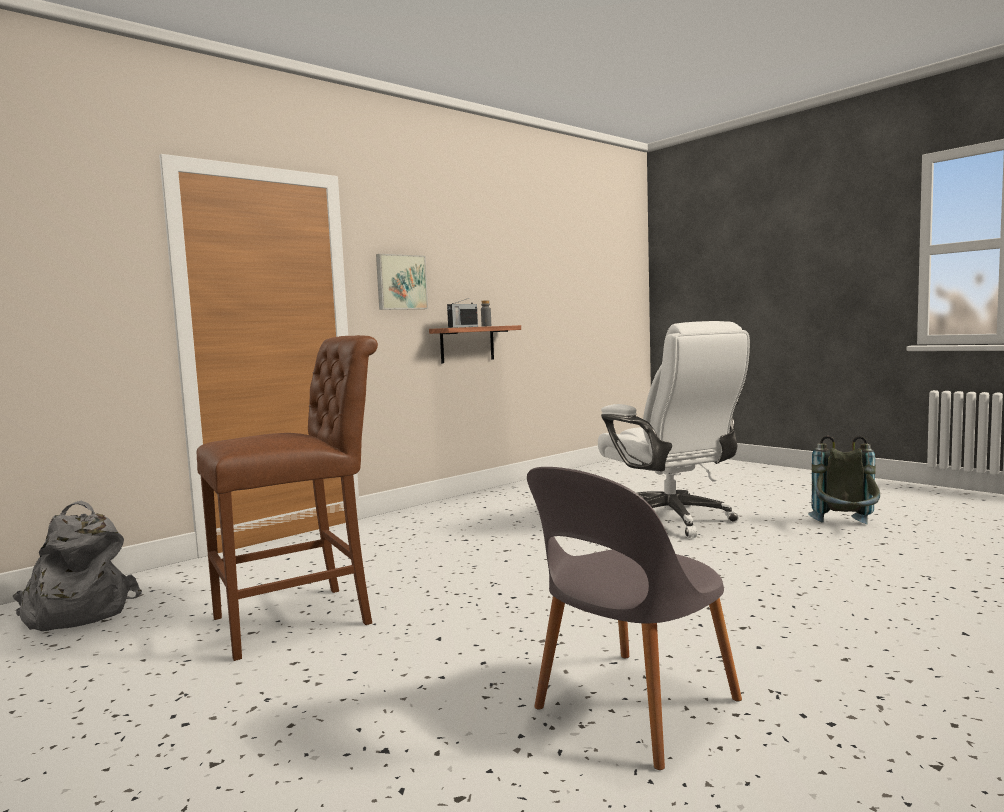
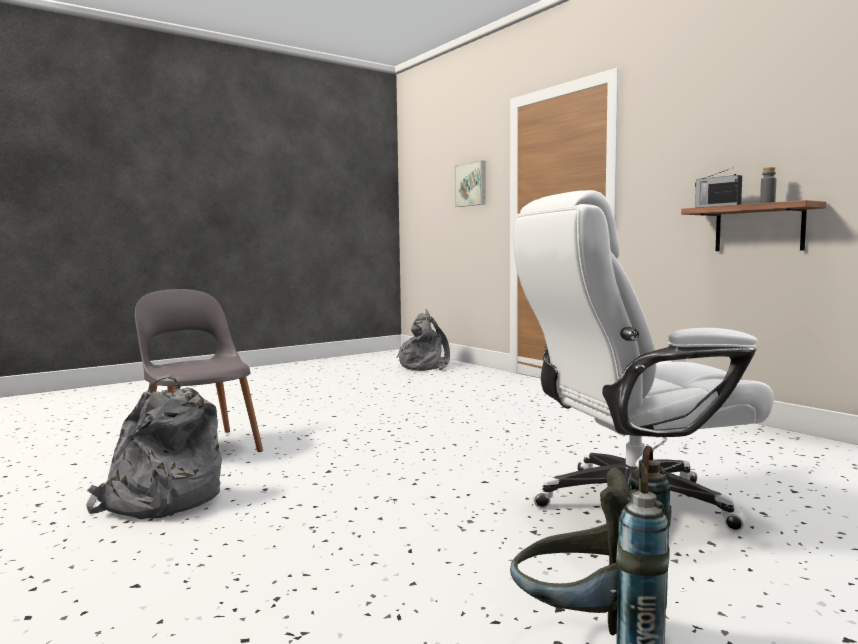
camera: 95 degrees right, 0 degrees up
brown stool [197,335,378,661] -> none
picture [376,254,428,310] -> picture moved to [455,160,486,207]
none -> grey backpack [86,375,222,520]

